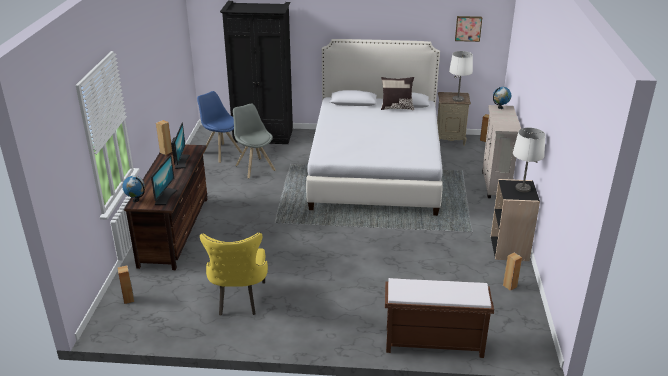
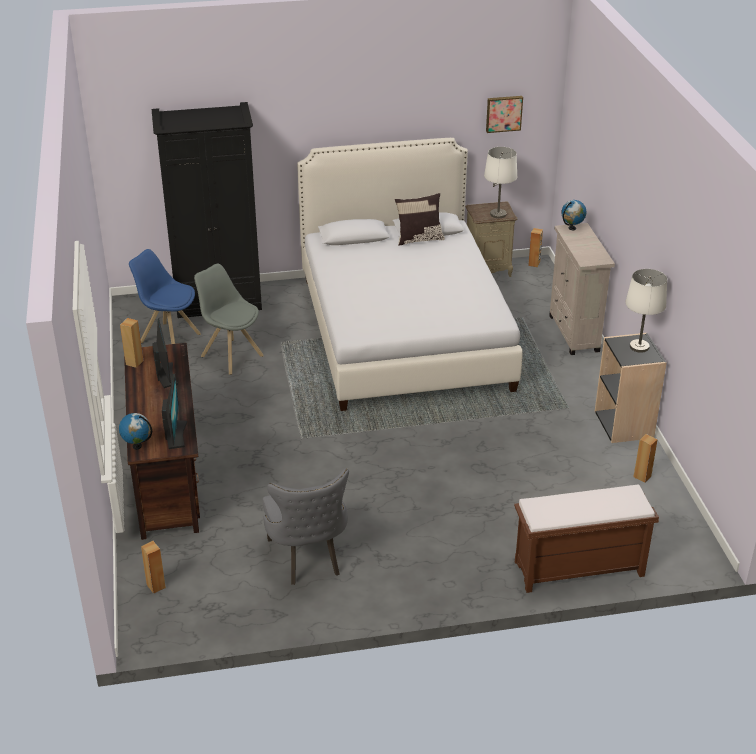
camera: 15 degrees left, 5 degrees up
yellow chair [200,232,268,315] -> grey chair [263,468,349,585]

